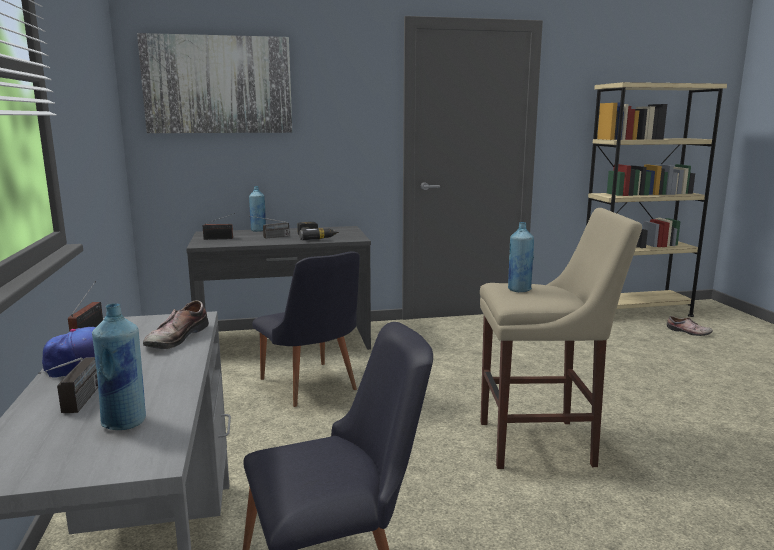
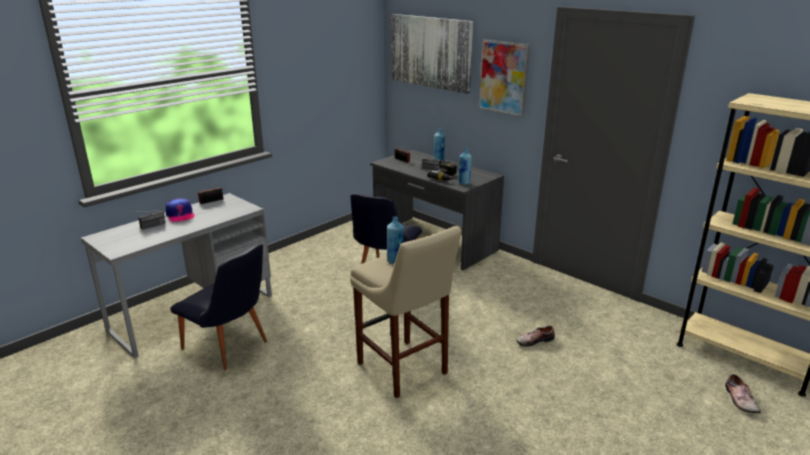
camera: 55 degrees right, 10 degrees up
blue bottle [92,303,146,430] -> blue bottle moved to [458,148,472,185]
shoe [143,300,209,349] -> shoe moved to [516,326,555,347]
none -> picture [479,39,530,117]

